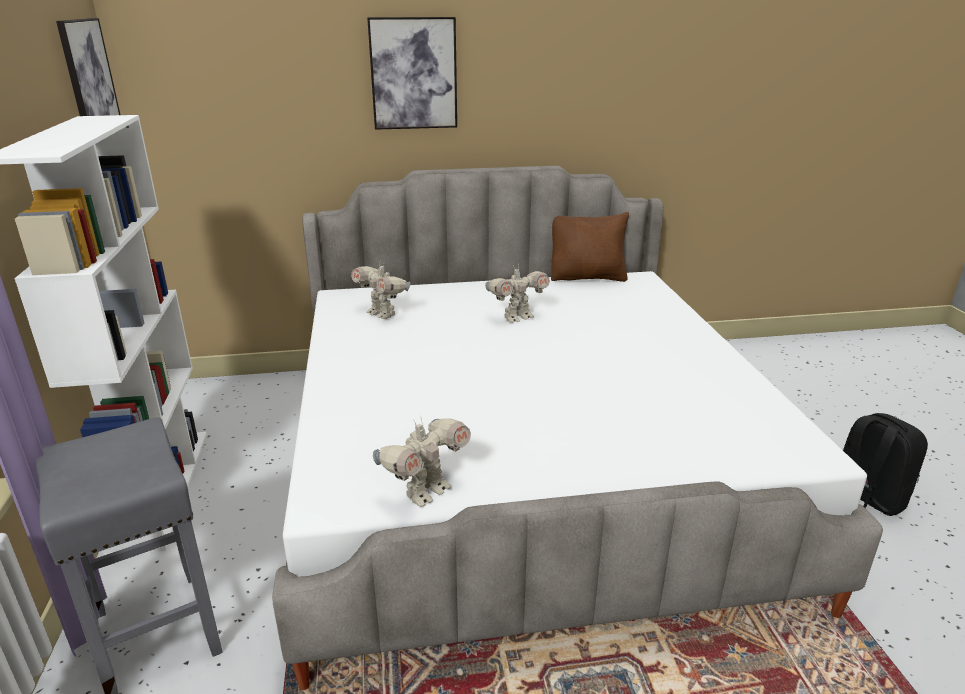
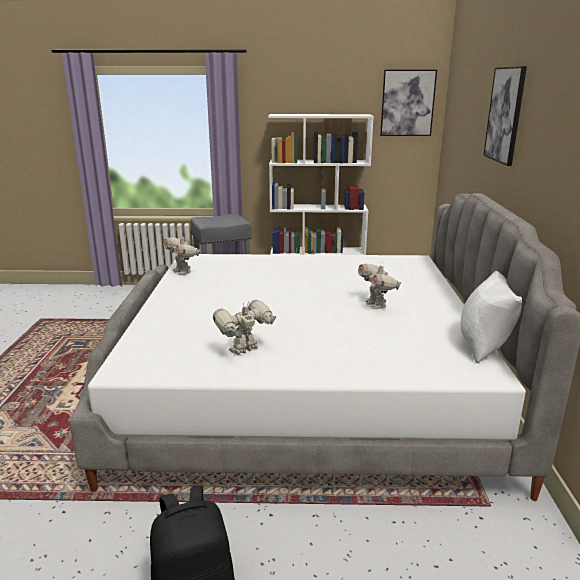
camera: 100 degrees right, 5 degrees down
toy robot [351,264,410,319] -> toy robot moved to [213,299,276,355]
brown pillow [551,212,629,282] -> white pillow [461,271,522,363]

